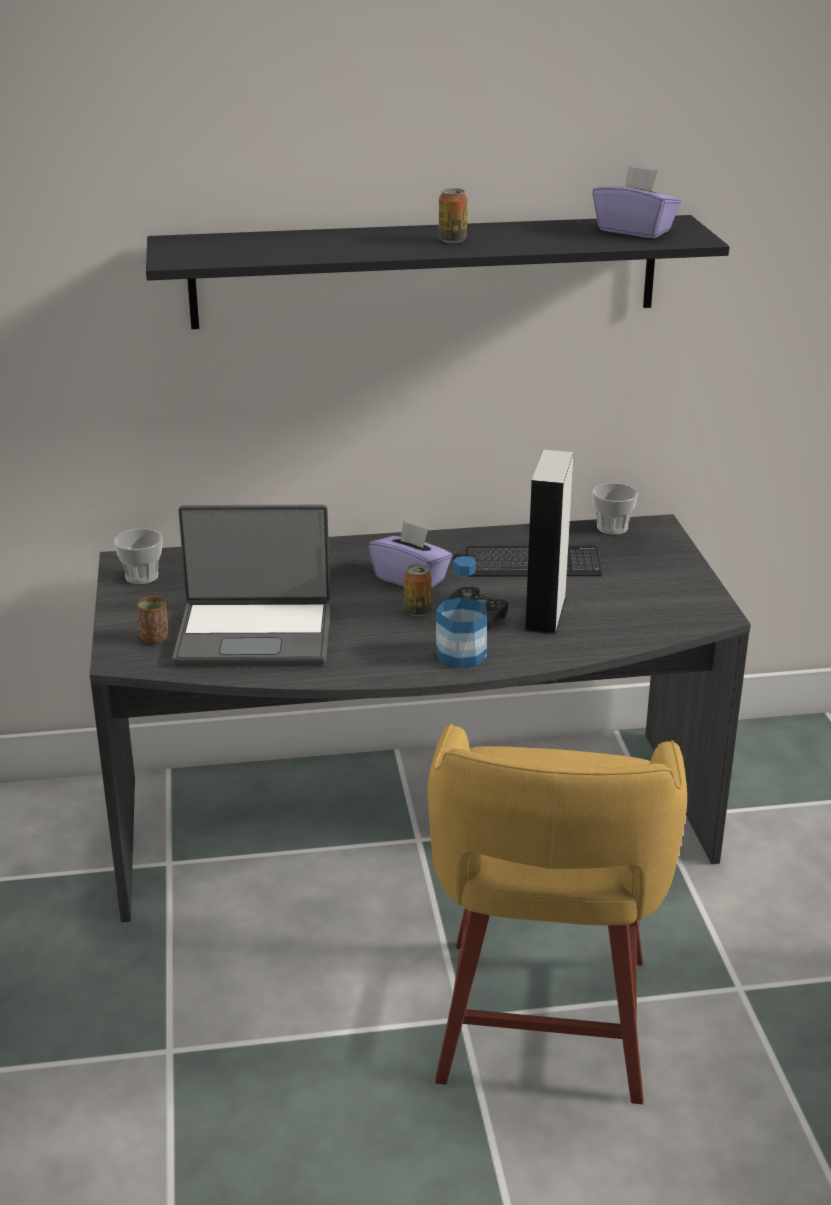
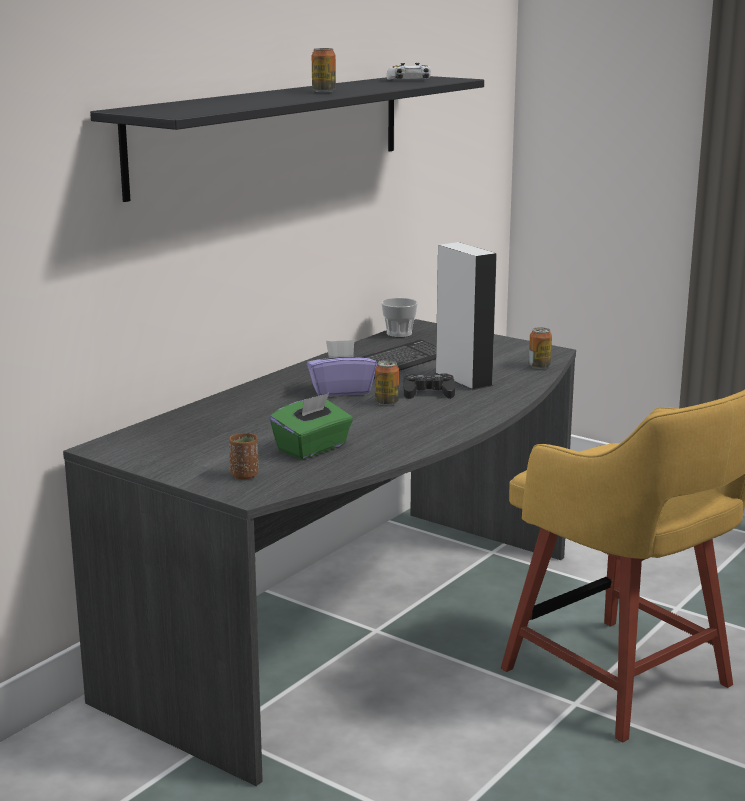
camera: 45 degrees left, 10 degrees down
cup [114,529,163,584] -> none
laptop [172,505,330,665] -> green tissue box [270,393,353,459]
bottle [436,556,487,668] -> none
purple tissue box [593,166,681,238] -> white game controller [387,63,431,80]
none -> can [529,327,552,369]

